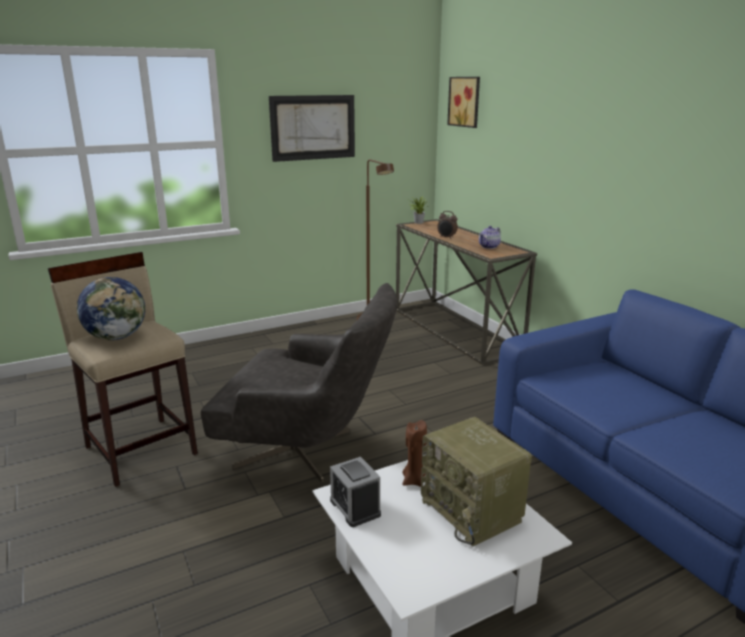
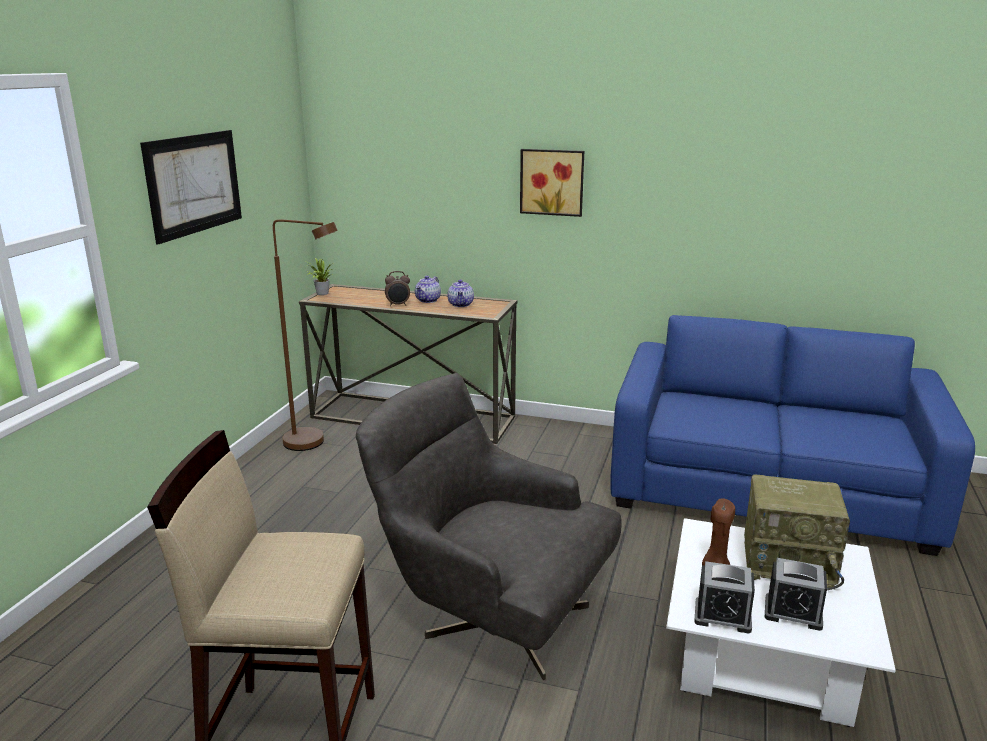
camera: 45 degrees left, 0 degrees up
globe [76,277,145,340] -> none
grey armchair [201,283,398,483] -> grey armchair turned 120 degrees counterclockwise [356,373,622,680]
picture [447,77,480,128] -> picture moved to [520,149,584,217]
none -> teapot [415,276,441,303]
none -> alarm clock [765,558,827,631]

